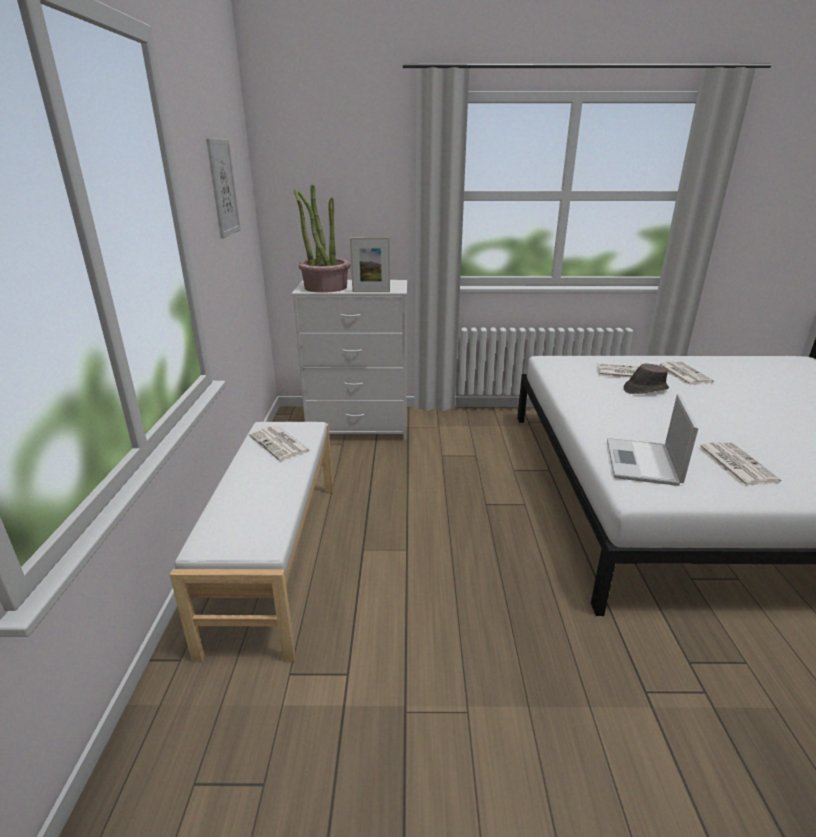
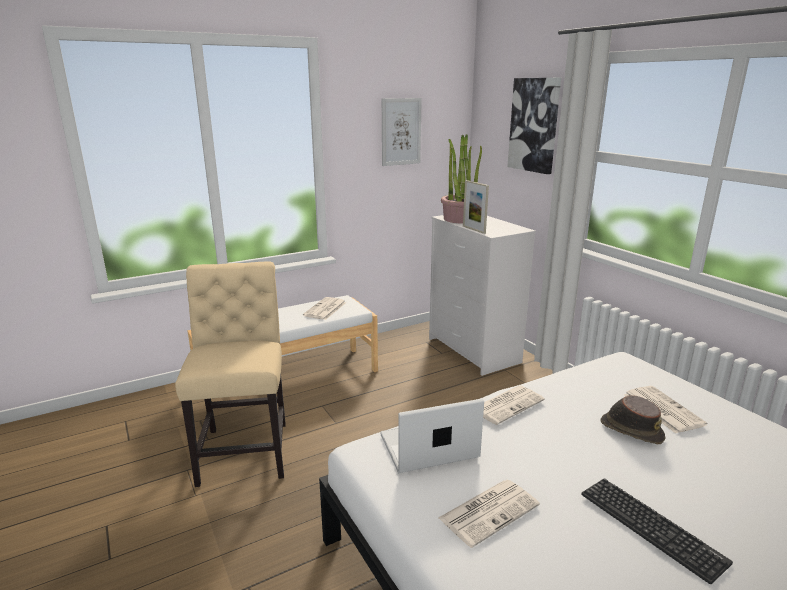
camera: 60 degrees right, 5 degrees down
newspaper [659,361,714,385] -> newspaper moved to [483,386,545,425]
none -> beige chair [175,262,286,487]
none -> picture [507,78,561,174]
none -> keyboard [581,478,733,584]

